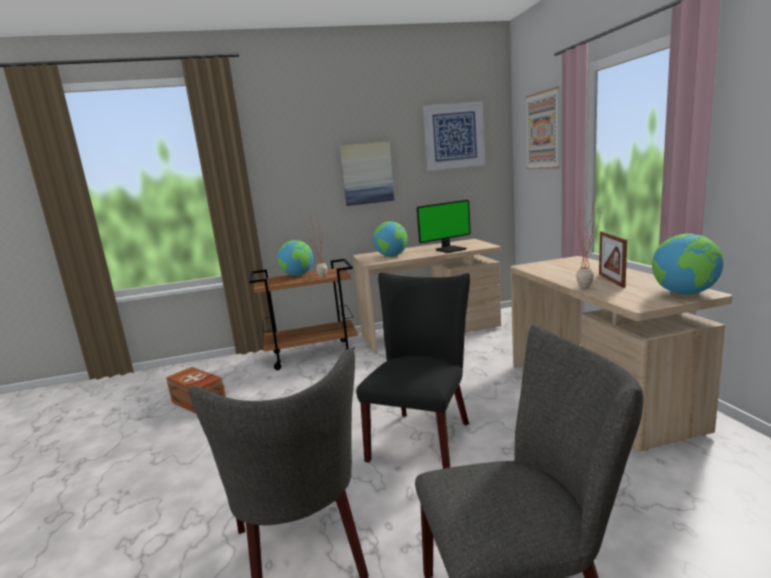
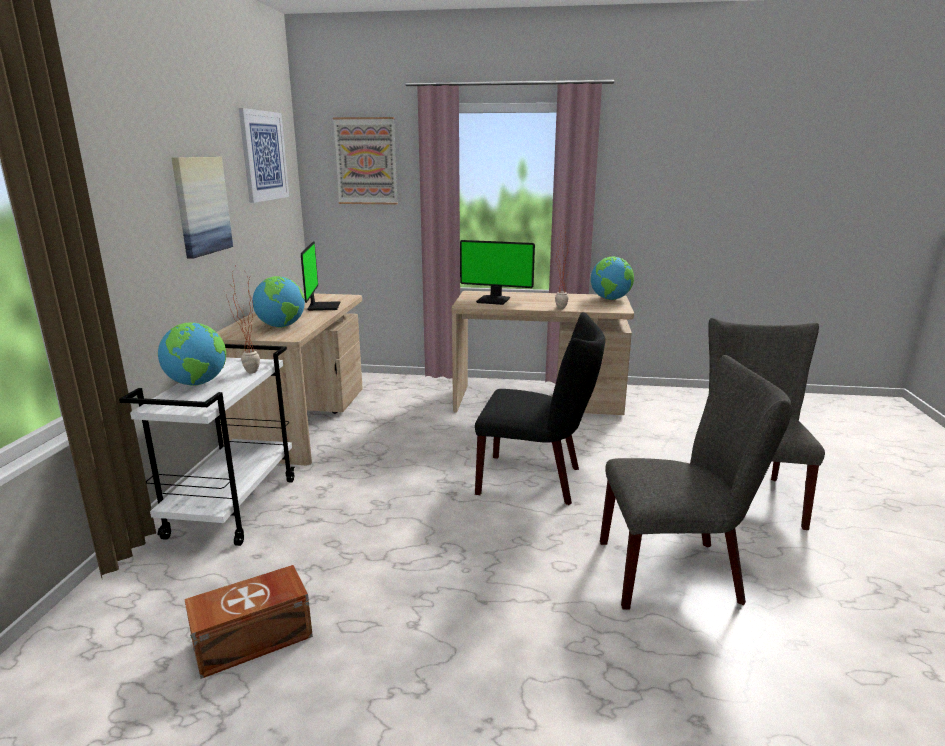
camera: 70 degrees left, 5 degrees up
brown cart [249,259,358,370] -> white cart [119,344,295,546]
black chair [356,272,470,469] -> black chair turned 150 degrees clockwise [475,312,605,505]
picture frame [599,231,627,288] -> none
none -> monitor [460,240,535,305]

